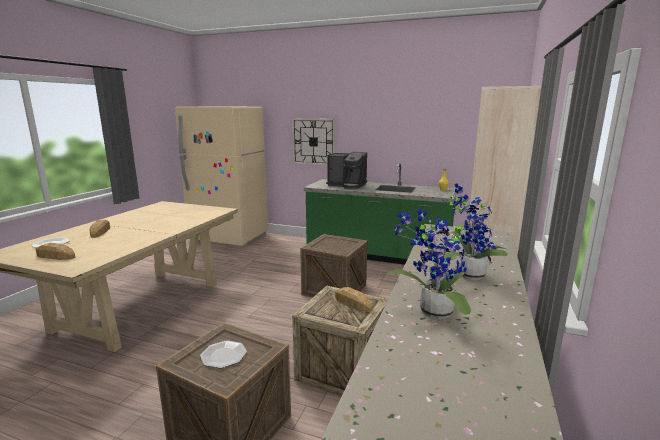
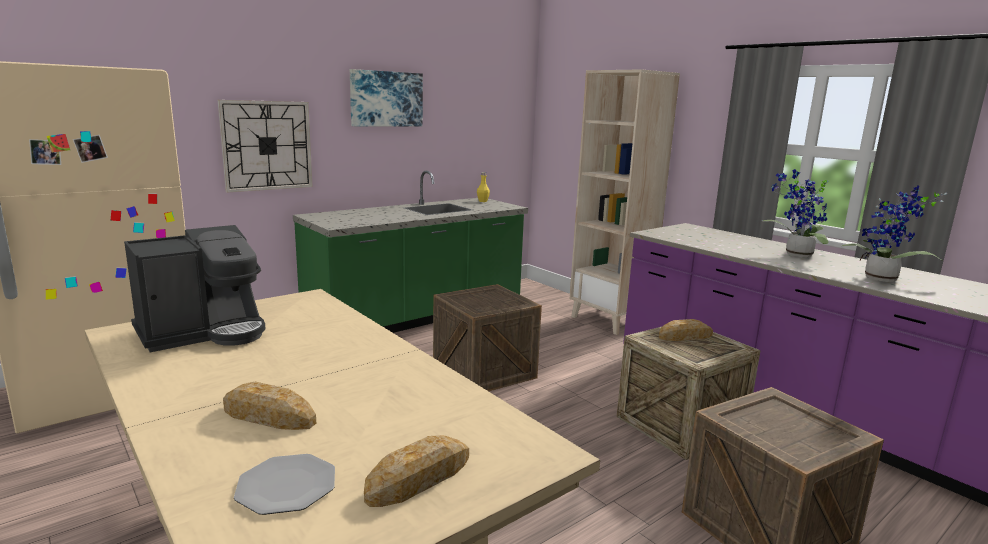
camera: 60 degrees left, 0 degrees up
plate [200,341,247,368] -> none
coffee machine [326,152,367,190] -> coffee machine moved to [124,225,266,352]
none -> picture [350,69,423,126]

